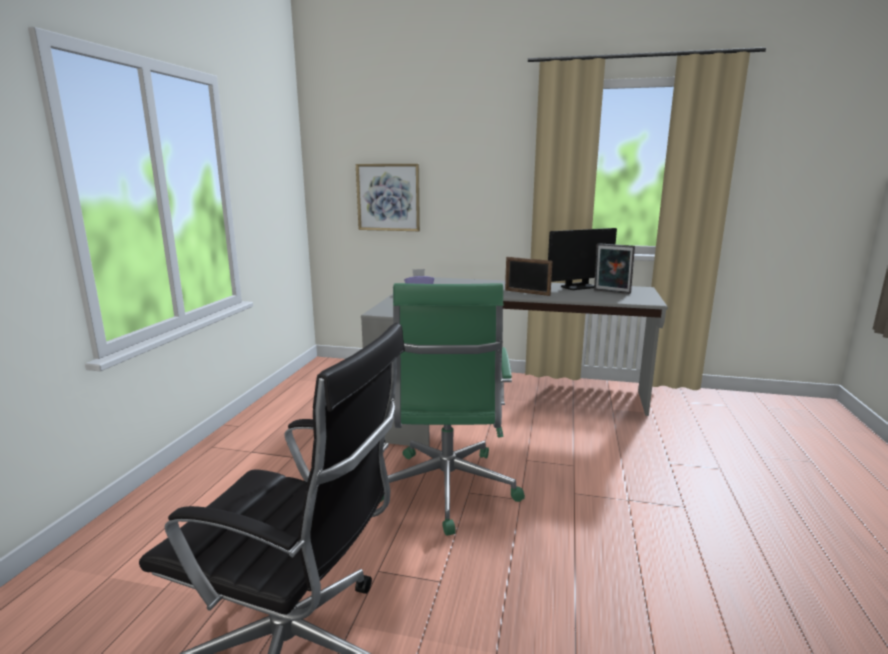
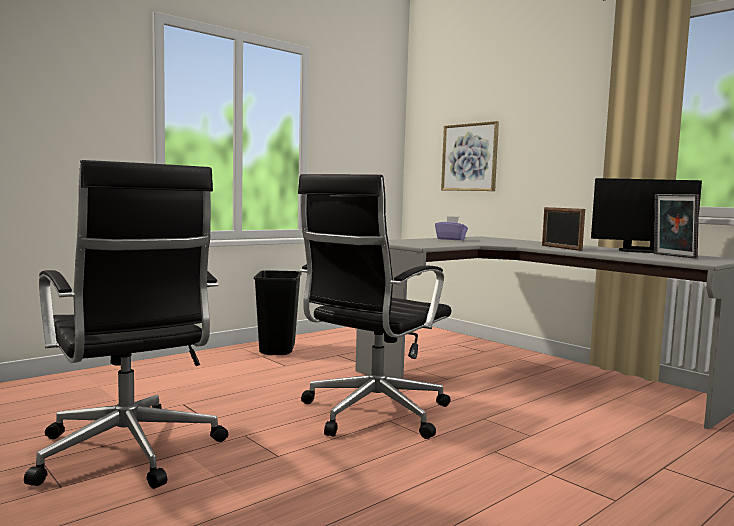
camera: 35 degrees right, 10 degrees down
green office chair [380,283,525,536] -> black office chair [298,174,451,439]
none -> black trash can [254,270,302,355]

